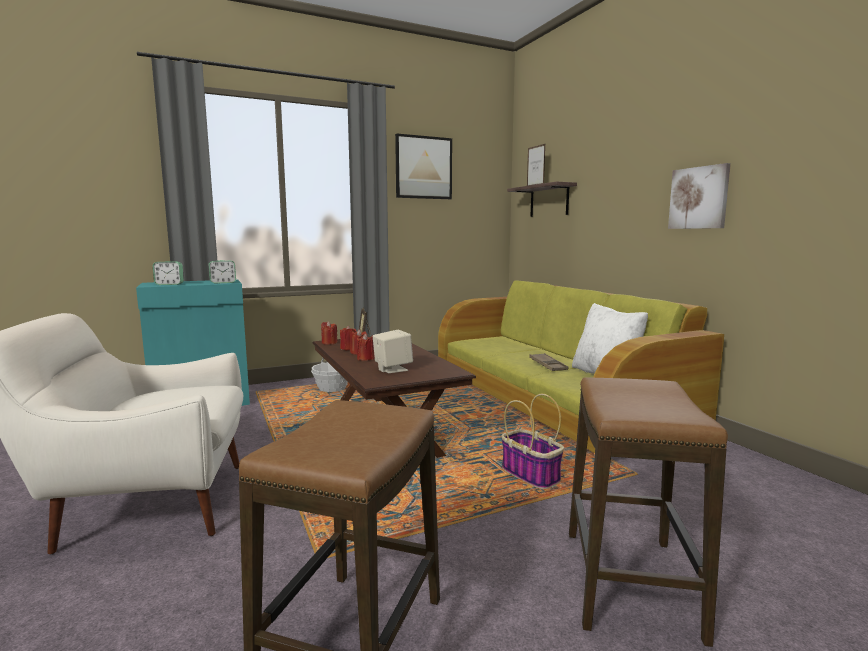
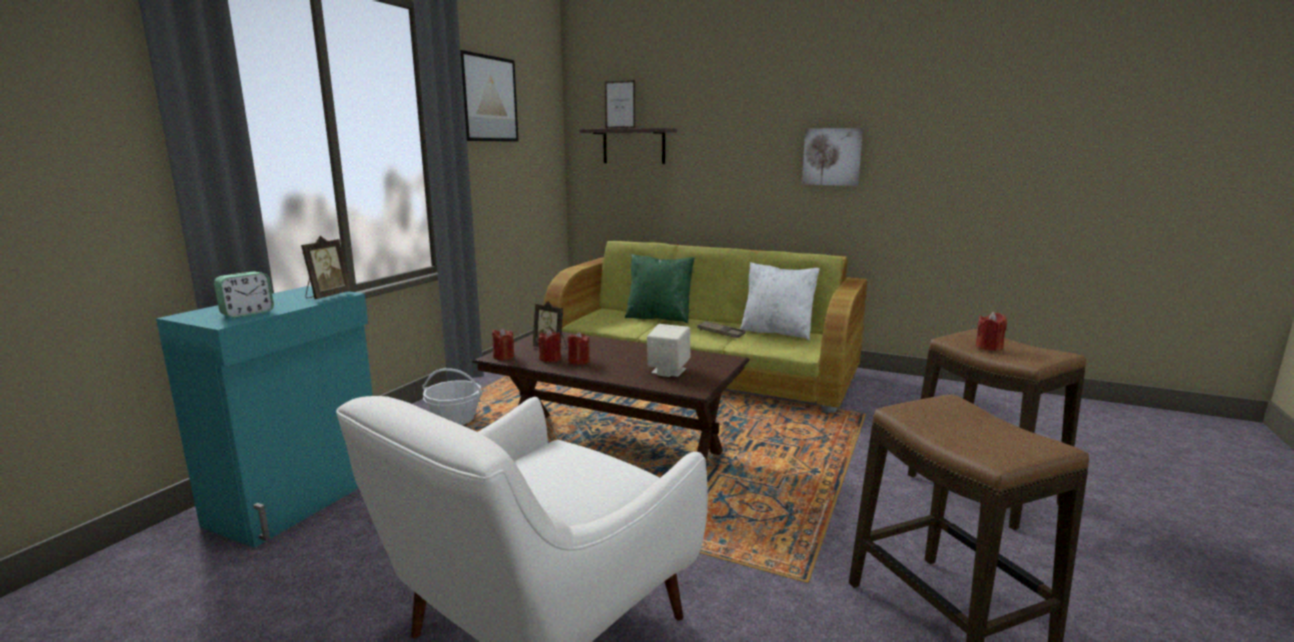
camera: 40 degrees left, 5 degrees up
alarm clock [209,260,236,284] -> picture frame [301,236,352,299]
red candle [357,334,375,361] -> red candle moved to [976,312,1007,351]
basket [501,394,564,489] -> none
none -> green pillow [625,254,694,323]

